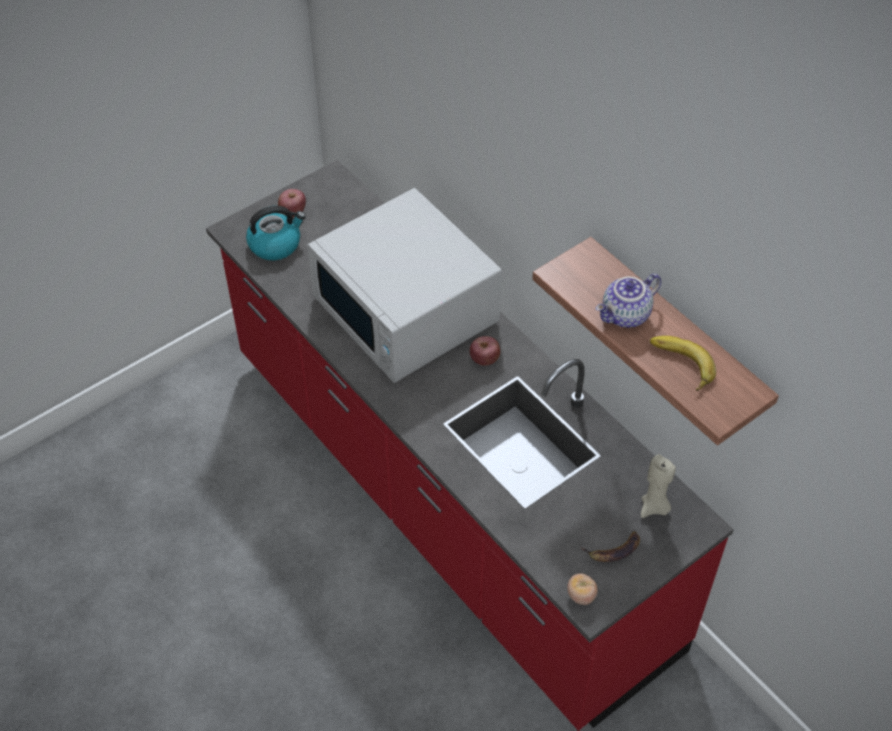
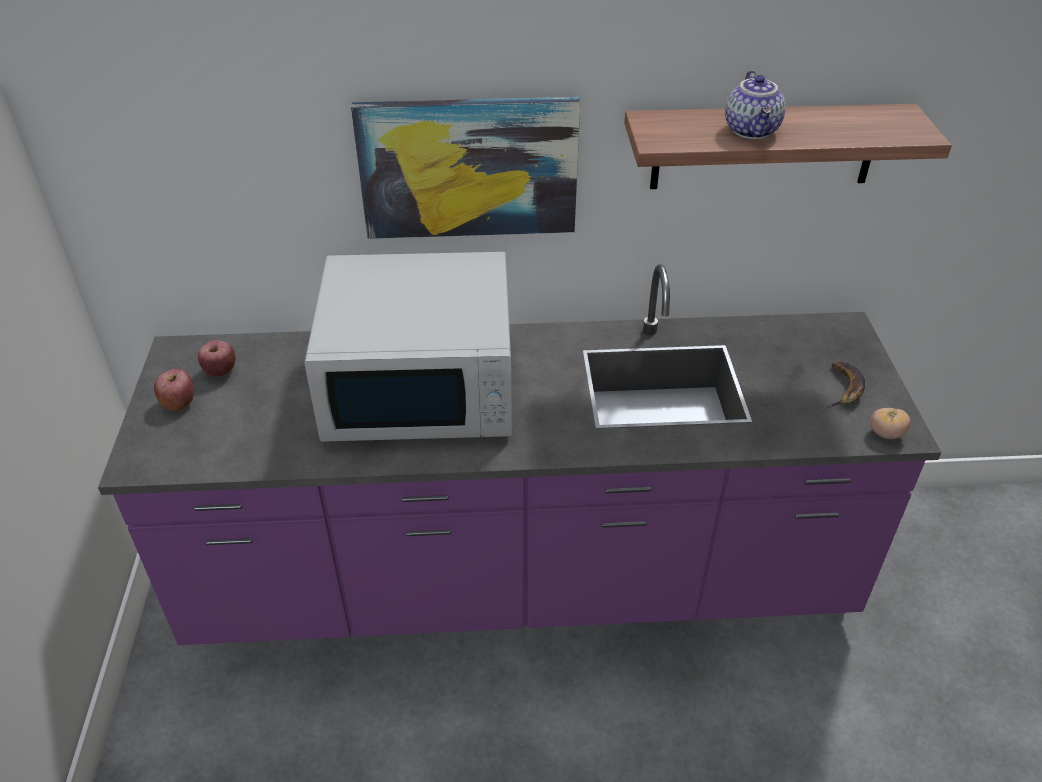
camera: 55 degrees left, 10 degrees down
red counter [206,160,734,731] -> purple counter [98,264,941,645]
kettle [246,206,306,260] -> none
apple [470,336,500,366] -> apple moved to [198,340,236,376]
beige candle [641,454,676,518] -> none
banana [650,336,716,391] -> none
none -> picture [351,97,580,239]

